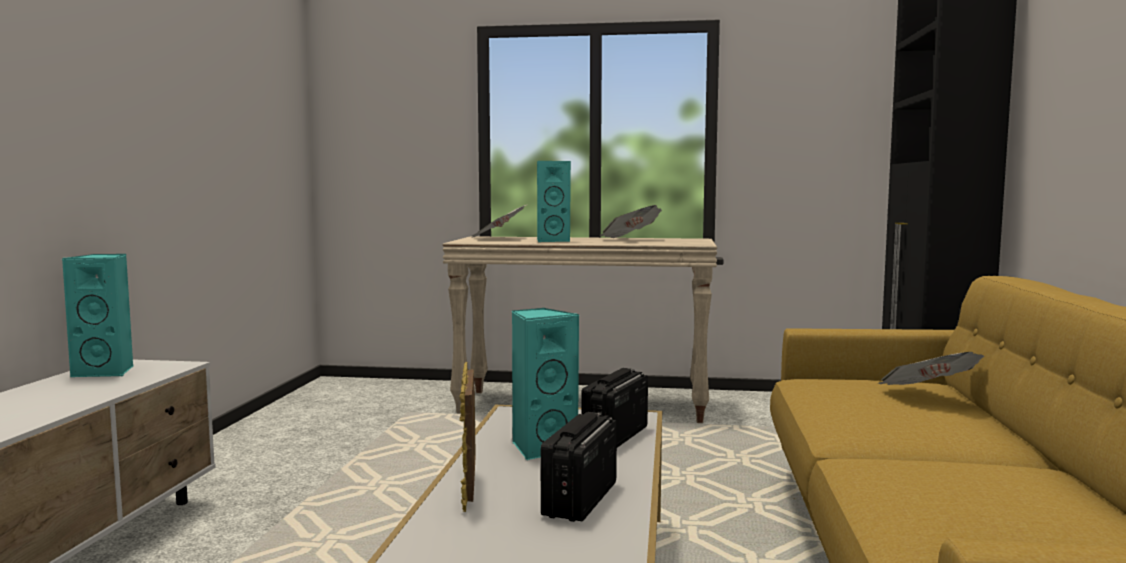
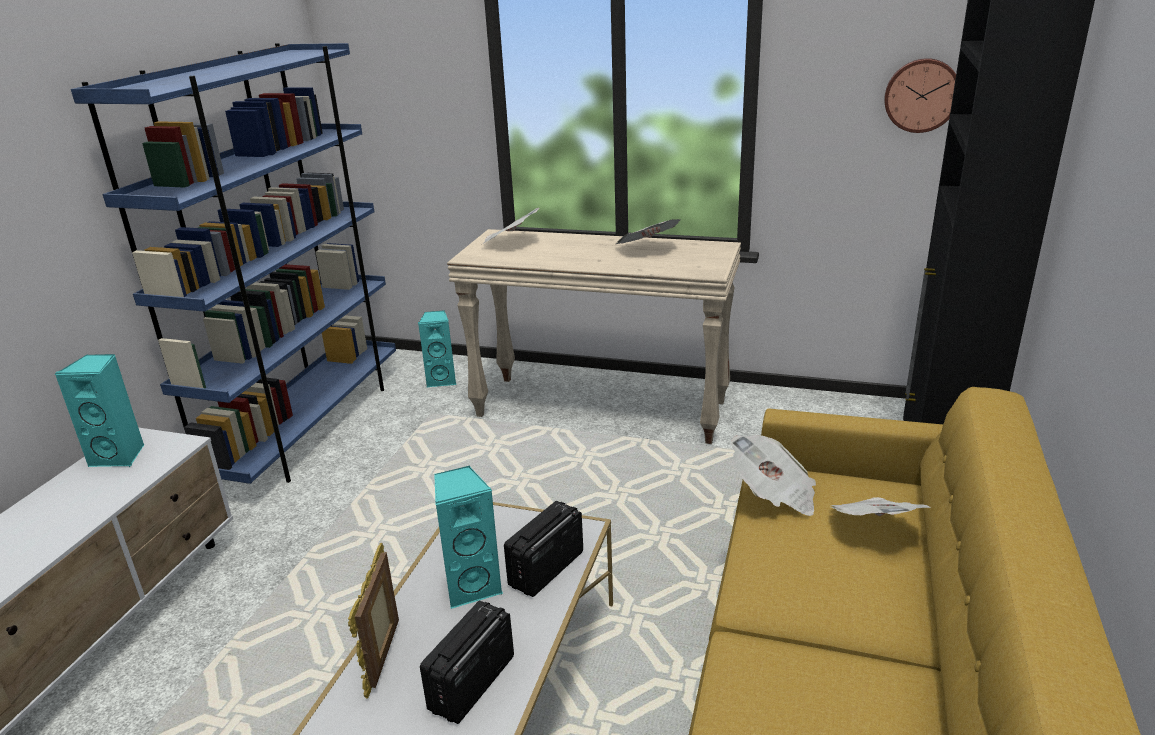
camera: 10 degrees right, 20 degrees up
turquoise speaker [537,161,571,242] -> turquoise speaker moved to [418,310,457,387]
none -> blue bookcase [71,43,396,484]
none -> newspaper [731,435,816,516]
none -> wall clock [884,58,956,133]

